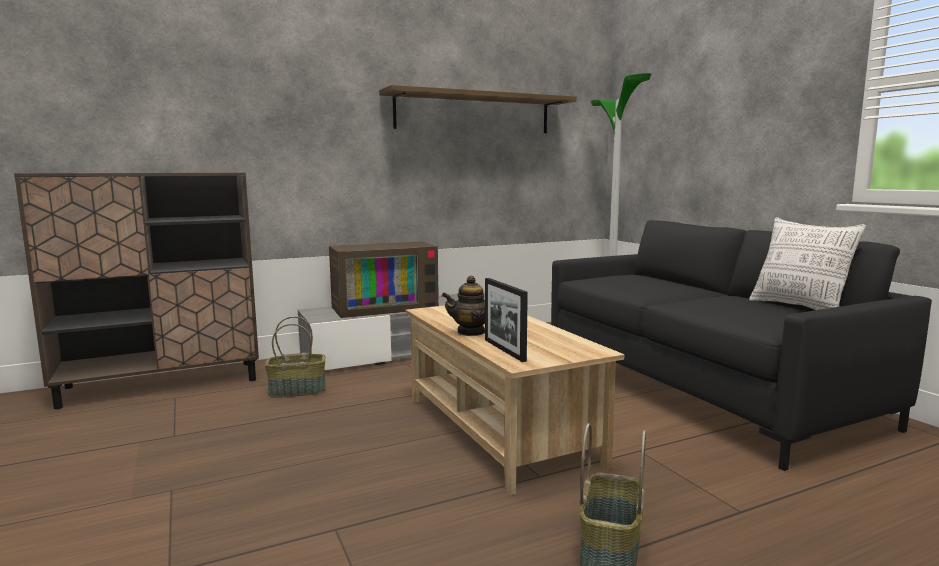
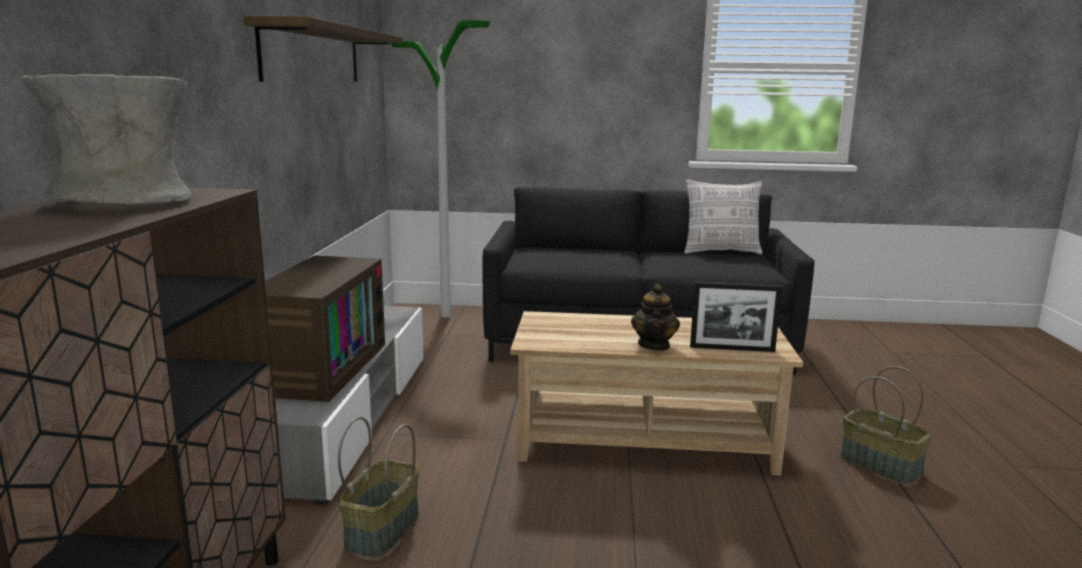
camera: 60 degrees left, 5 degrees up
none -> grey vase [21,74,191,204]

